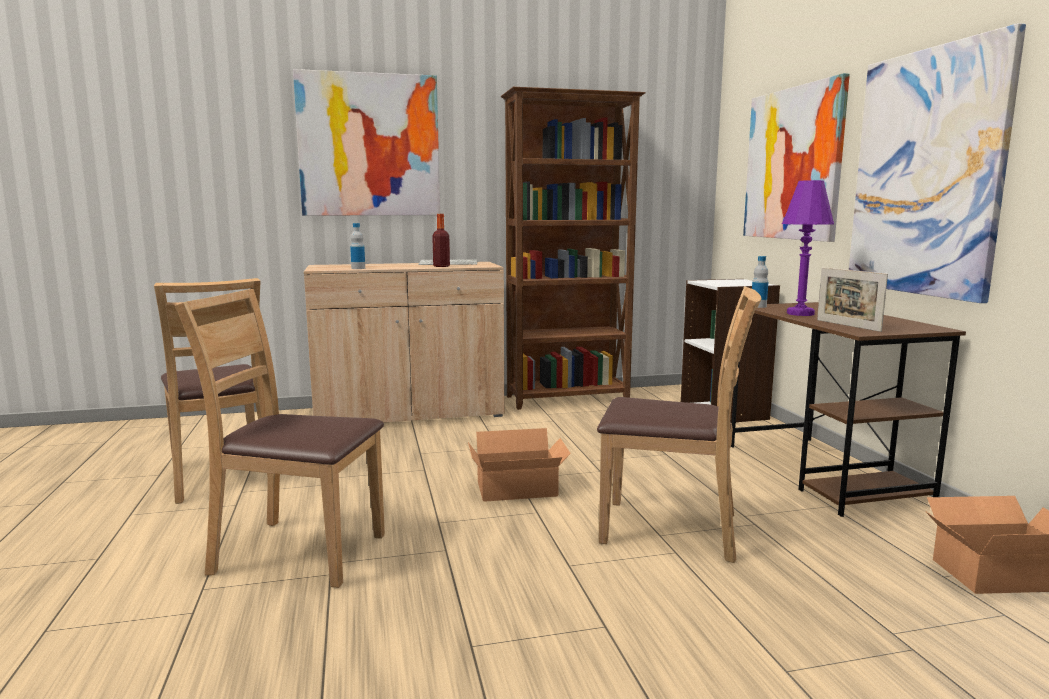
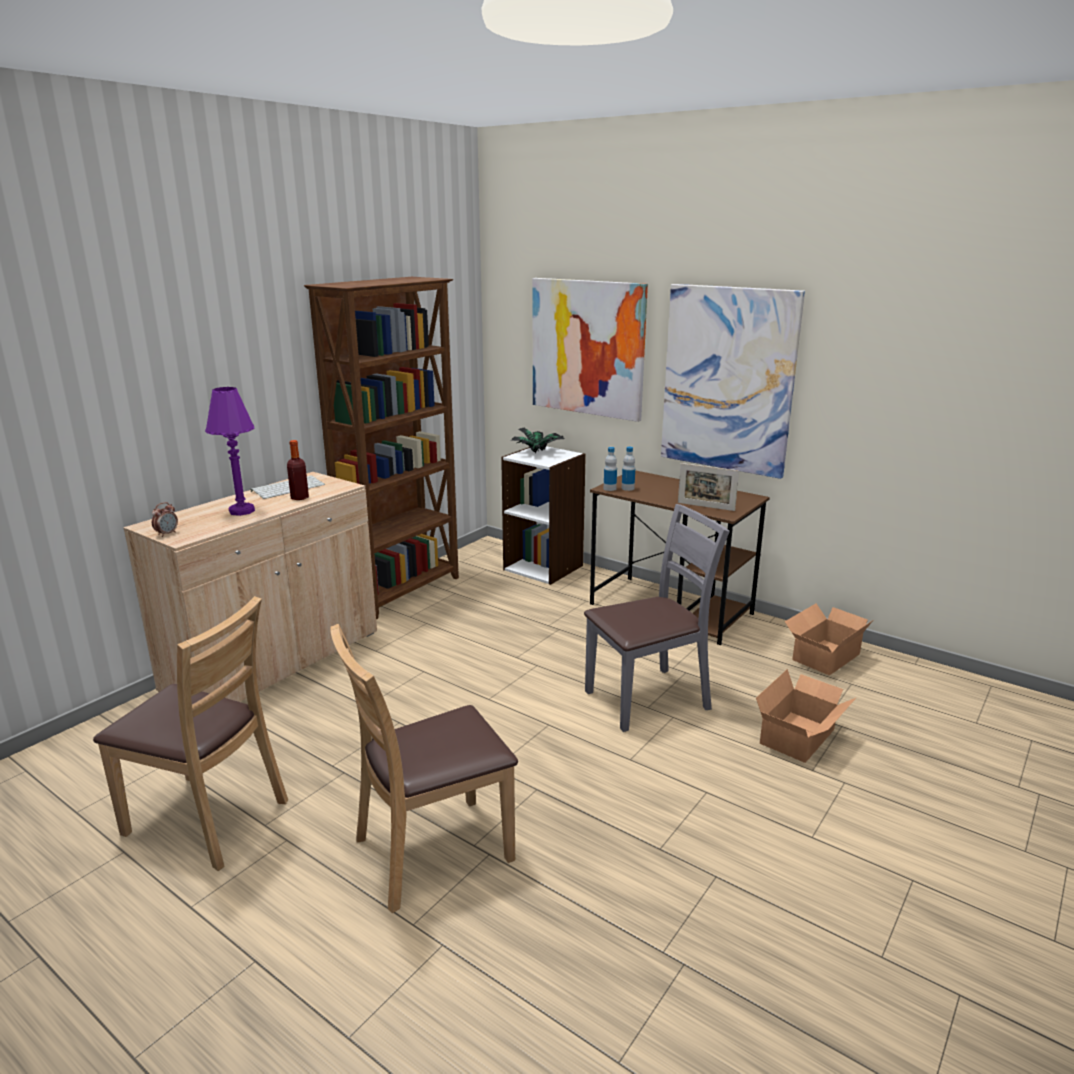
camera: 40 degrees left, 10 degrees up
picture [293,69,440,215] -> none
bottle [350,223,365,269] -> bottle moved to [622,447,635,491]
cardboard box [468,428,571,502] -> cardboard box moved to [756,669,856,763]
brown chair [597,286,761,563] -> grey chair [584,504,730,732]
purple table lamp [782,180,834,316] -> purple table lamp moved to [205,387,255,516]
none -> alarm clock [152,502,178,537]
none -> potted plant [511,427,565,453]

